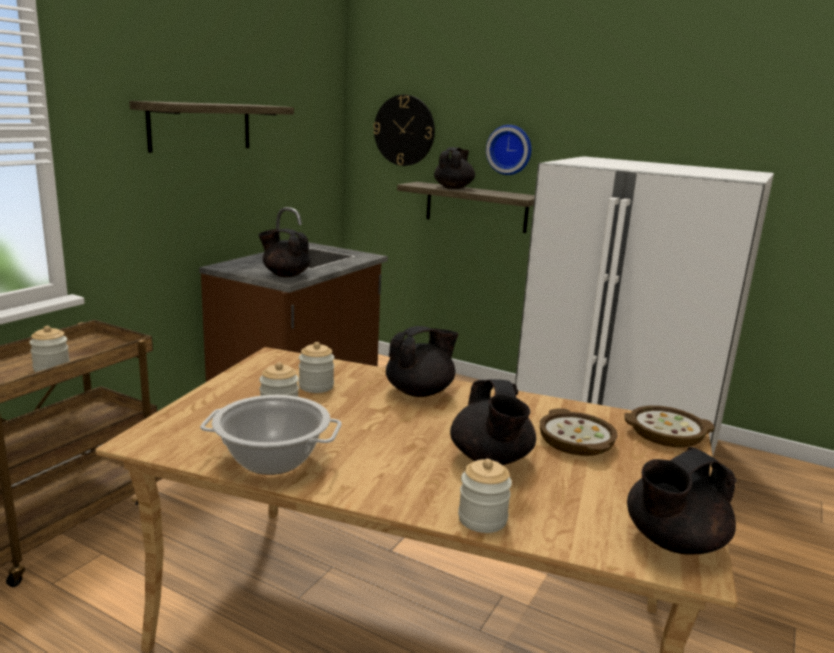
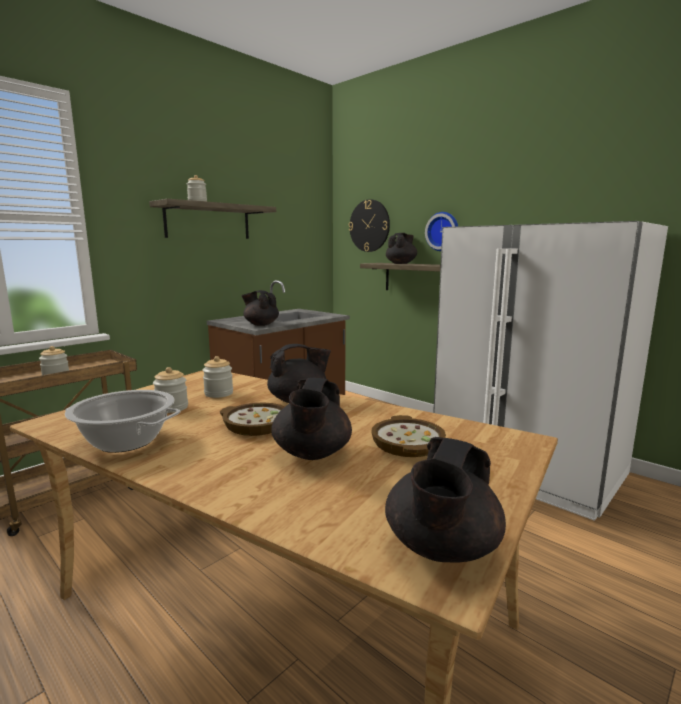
camera: 15 degrees right, 5 degrees down
jar [458,459,512,533] -> jar moved to [187,175,207,202]
bowl [624,406,715,447] -> bowl moved to [220,402,285,436]
black teapot [627,447,737,555] -> black teapot turned 45 degrees counterclockwise [385,437,506,563]

